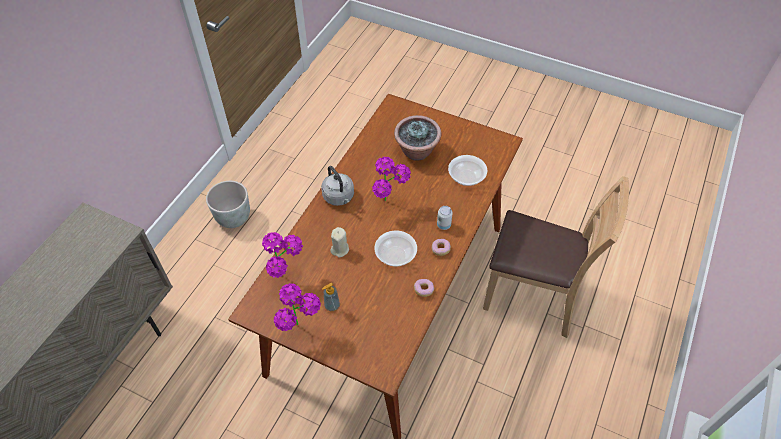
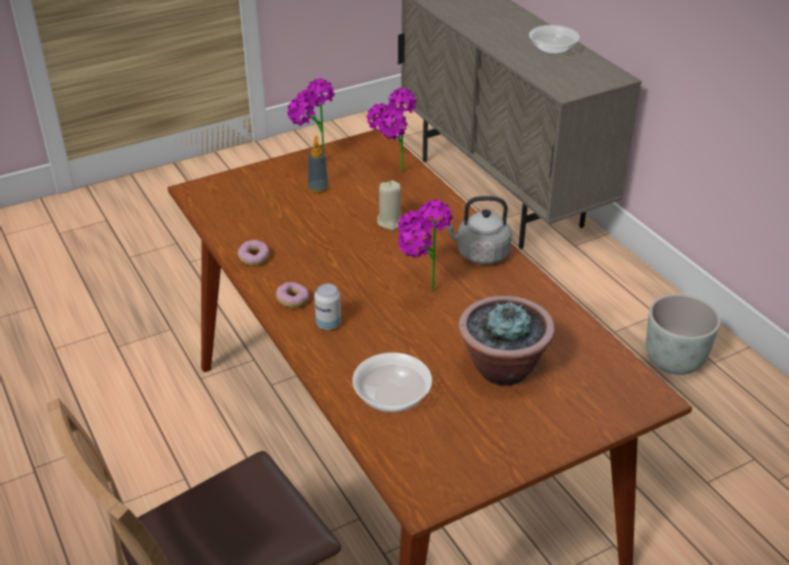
camera: 125 degrees right, 15 degrees down
bowl [375,231,417,267] -> bowl moved to [529,25,579,55]

